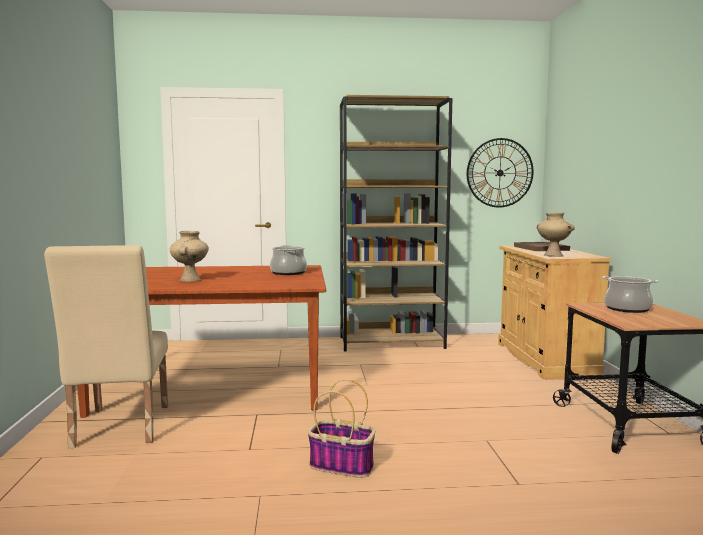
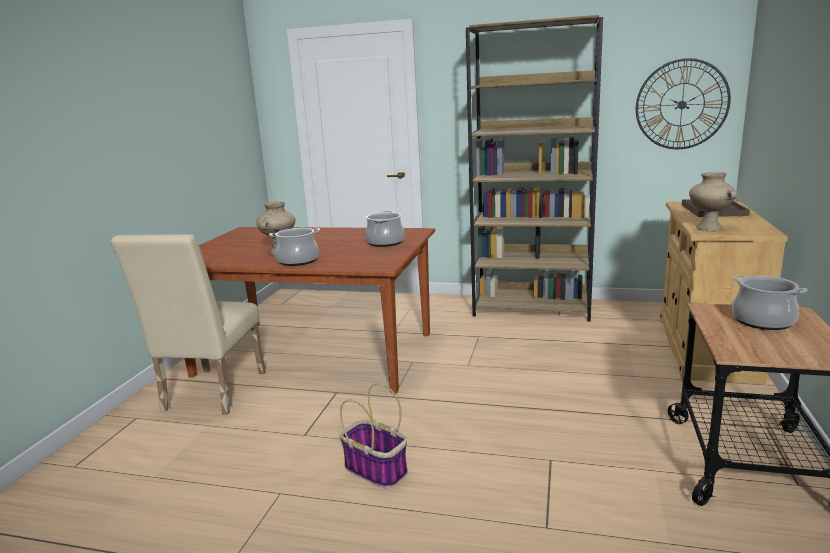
camera: 20 degrees right, 10 degrees up
none -> cooking pot [269,228,320,266]

